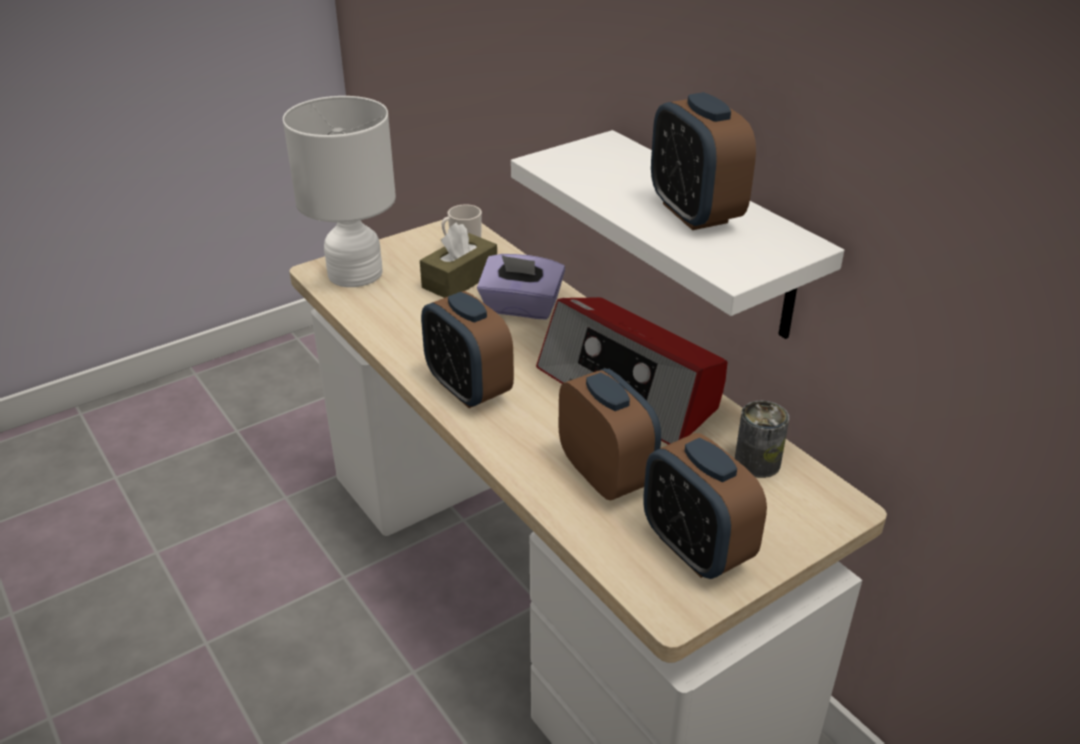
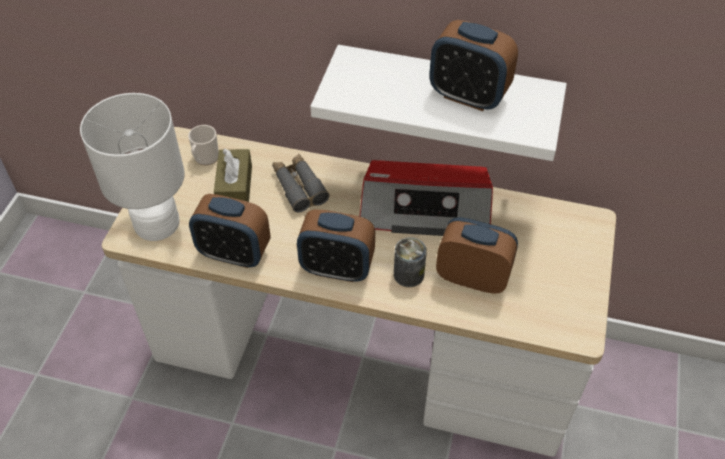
camera: 40 degrees left, 15 degrees up
purple tissue box [477,254,565,319] -> grey binoculars [272,154,330,213]
alarm clock [643,433,767,579] -> alarm clock moved to [189,194,270,268]
can [735,401,789,478] -> can moved to [394,237,427,287]

